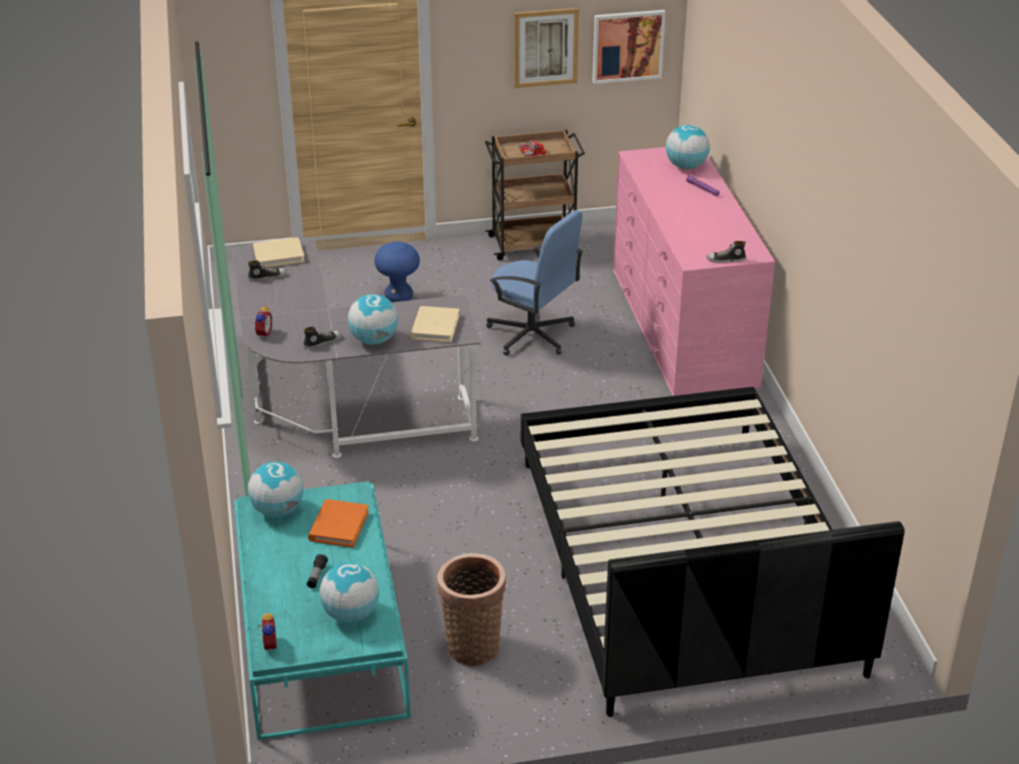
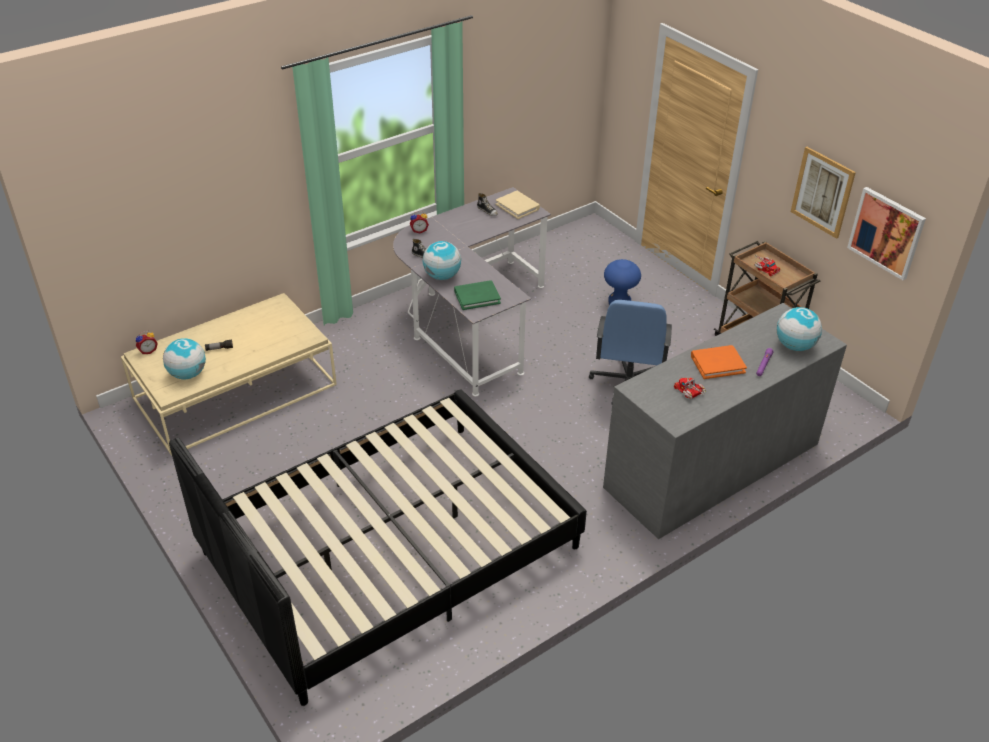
camera: 65 degrees right, 5 degrees up
turquoise coffee table [234,481,411,741] -> beige coffee table [121,293,337,456]
globe [248,462,303,517] -> none
orange book [308,499,369,547] -> orange book moved to [691,345,747,379]
beige book [410,306,460,343] -> green book [454,280,501,310]
basket [437,553,506,666] -> none
pink dresser [613,147,775,396] -> grey dresser [603,303,847,539]
shoe [706,241,746,263] -> none
none -> toy truck [674,378,706,399]

